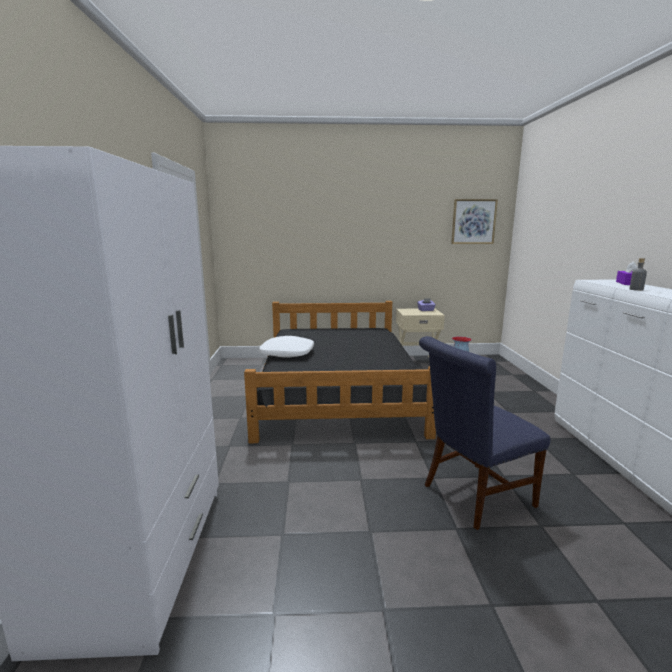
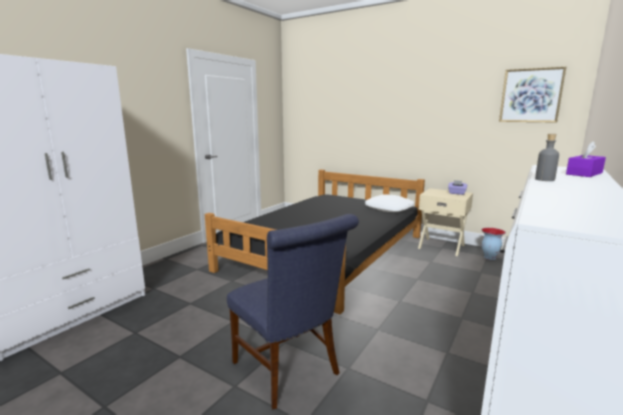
camera: 35 degrees right, 0 degrees up
white pillow [259,336,314,357] -> white pillow moved to [365,195,415,212]
blue chair [419,336,551,530] -> blue chair turned 135 degrees counterclockwise [227,214,359,410]

